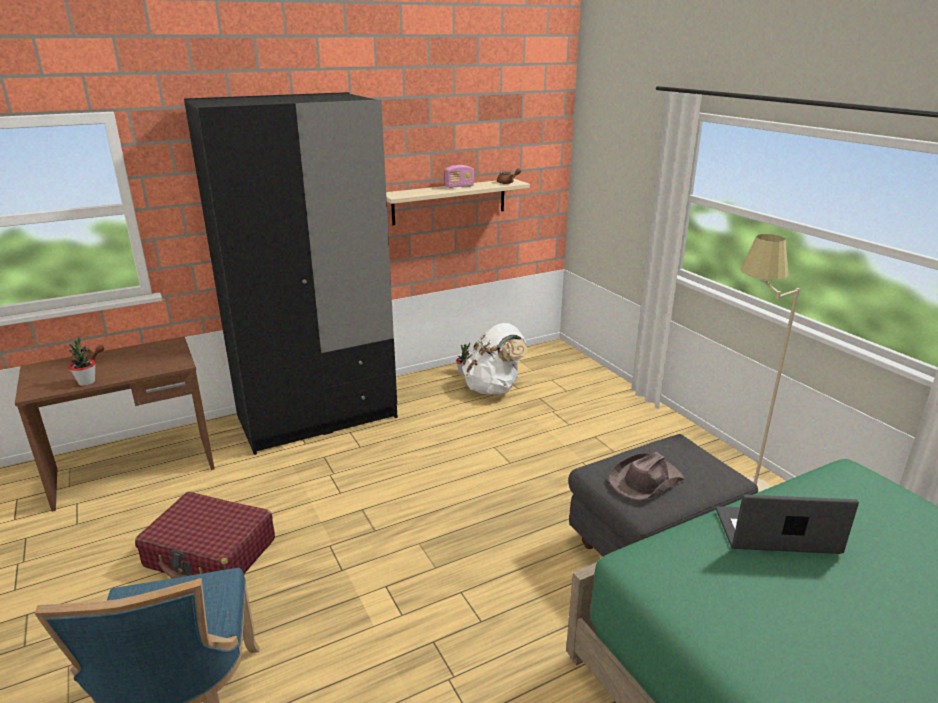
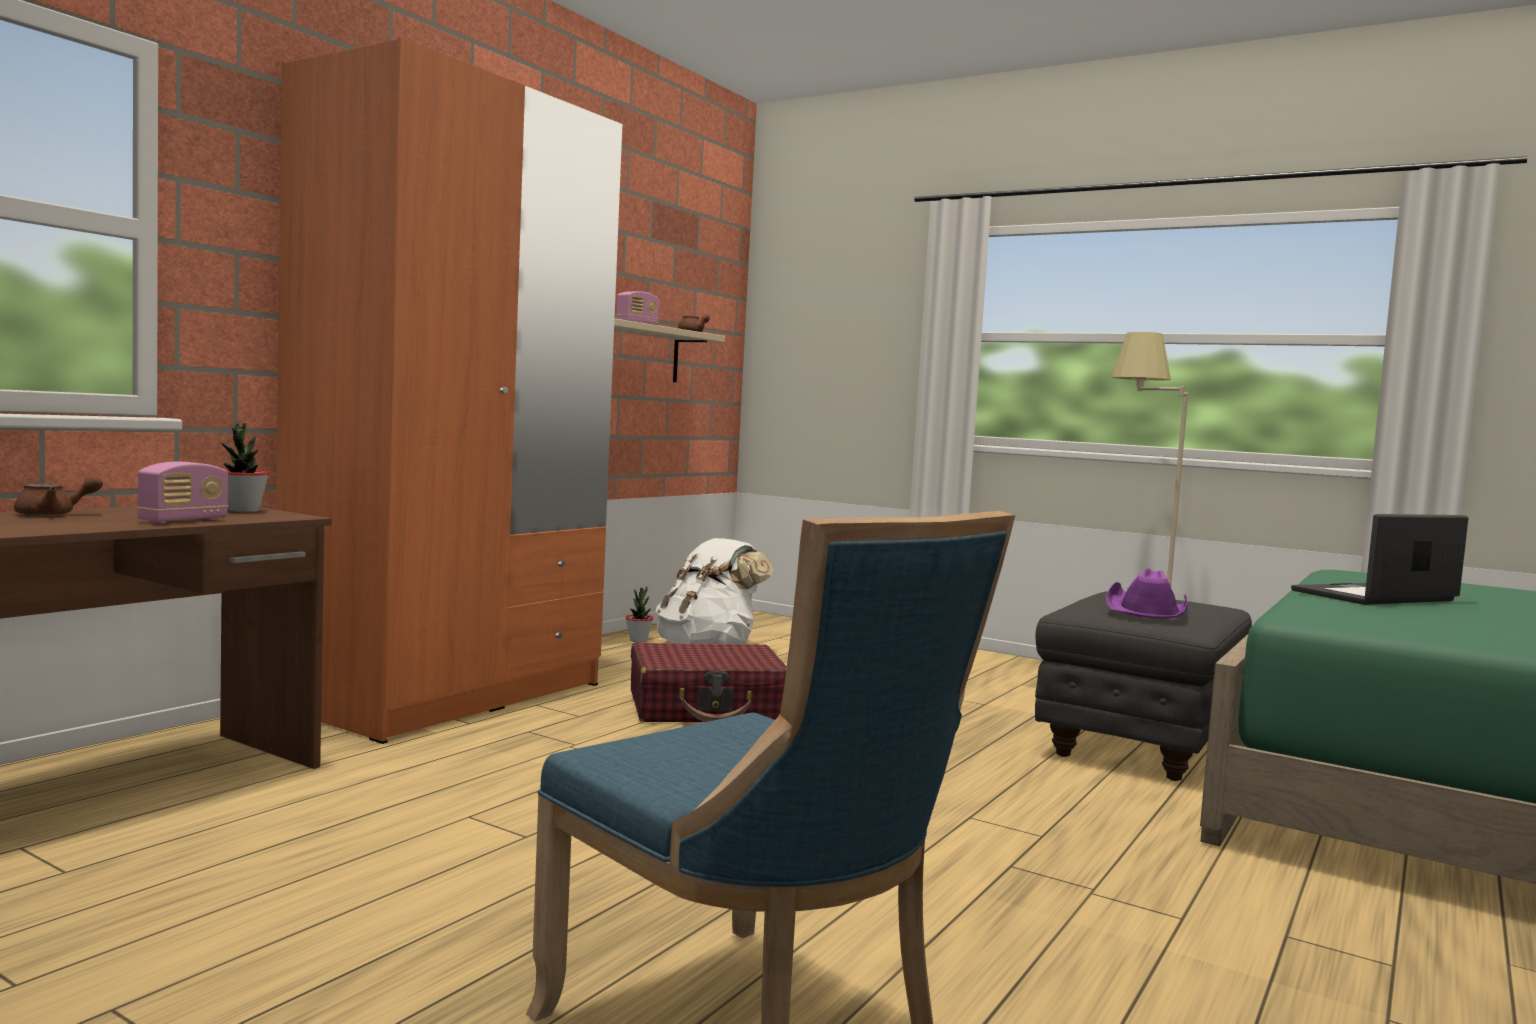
camera: 30 degrees left, 20 degrees down
potted plant [69,337,95,386] -> potted plant moved to [221,422,269,512]
red suitcase [135,492,275,578] -> red suitcase moved to [631,642,787,722]
black wardrobe [184,92,398,455] -> orange wardrobe [276,36,622,744]
brown hat [608,452,685,500] -> purple hat [1106,568,1188,619]
none -> radio [137,462,228,523]

